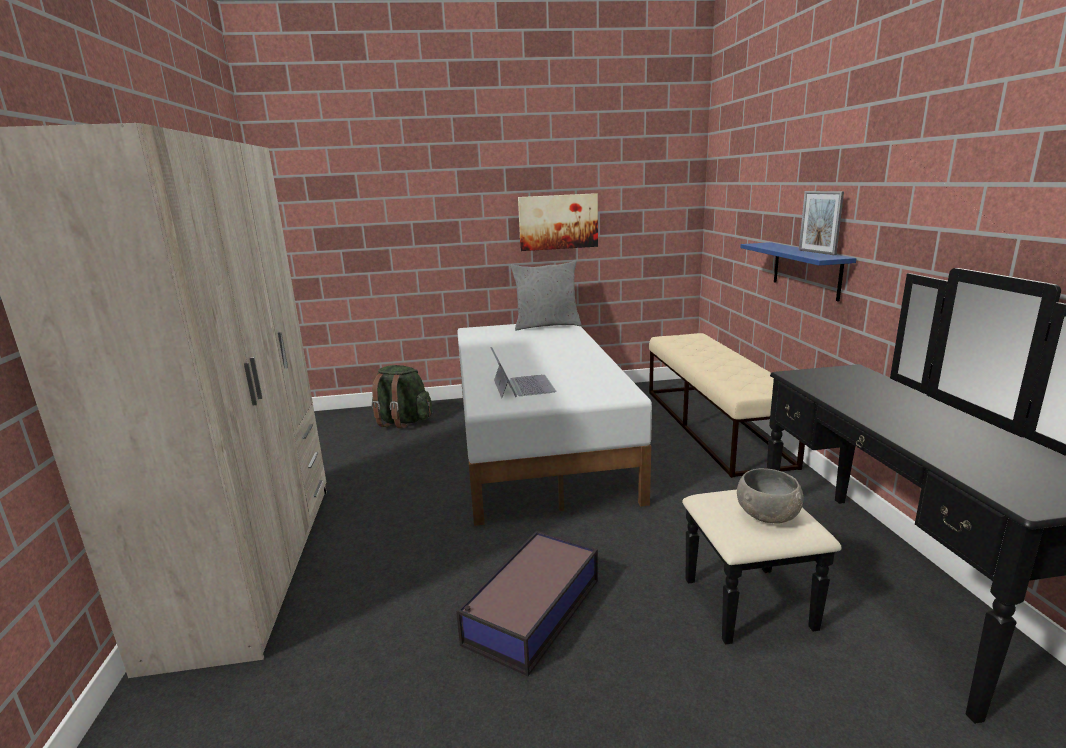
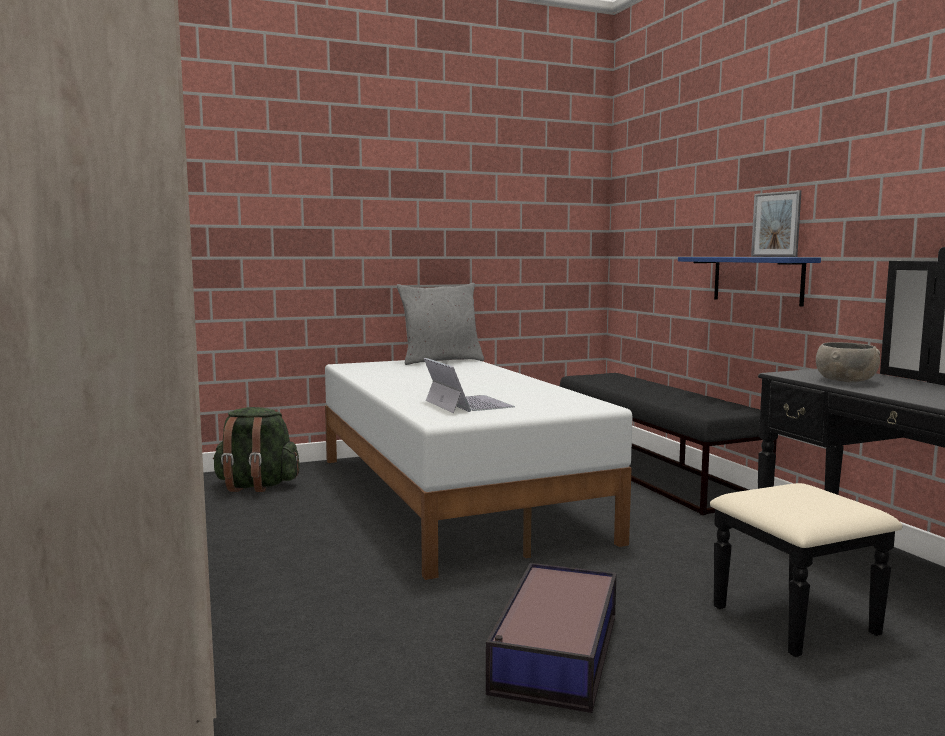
camera: 15 degrees left, 10 degrees down
picture [518,193,598,251] -> none
beige bench [649,333,805,478] -> black bench [560,373,777,515]
grey bowl [737,468,804,523] -> grey bowl moved to [816,342,880,383]

